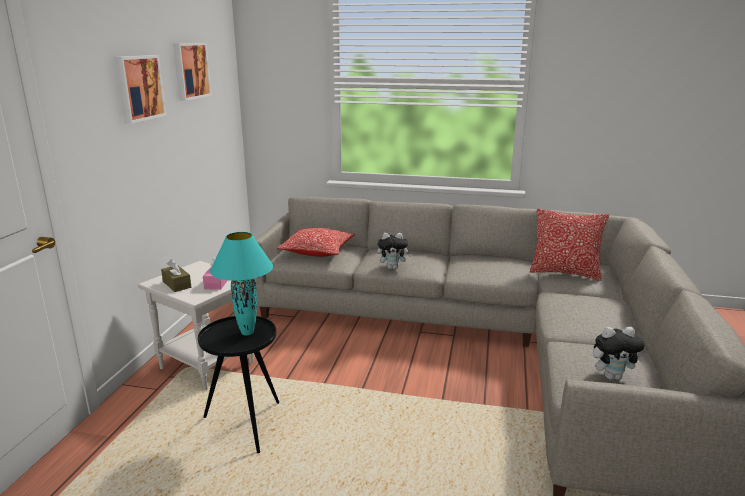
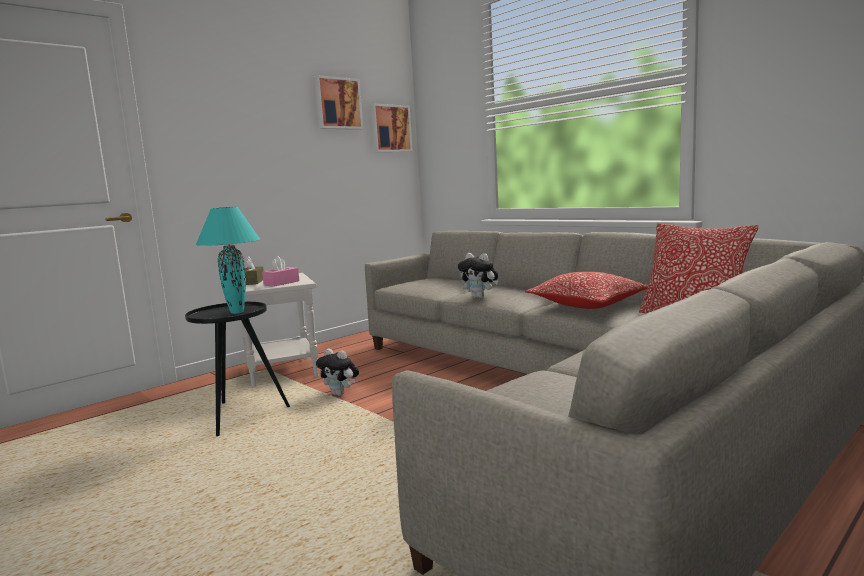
camera: 35 degrees right, 10 degrees down
picture [114,55,166,124] -> picture moved to [370,104,413,152]
pillow [277,228,355,257] -> pillow moved to [525,271,648,309]
plush toy [593,327,645,380] -> plush toy moved to [316,348,359,396]

